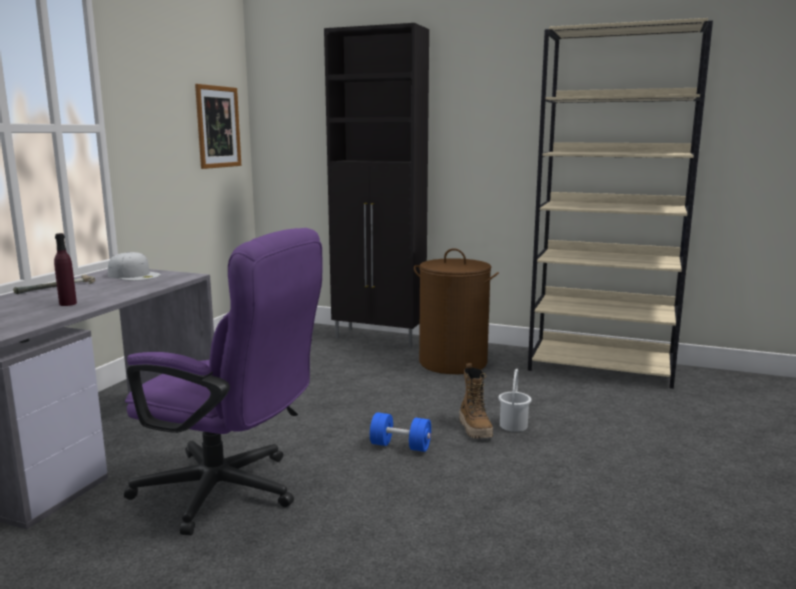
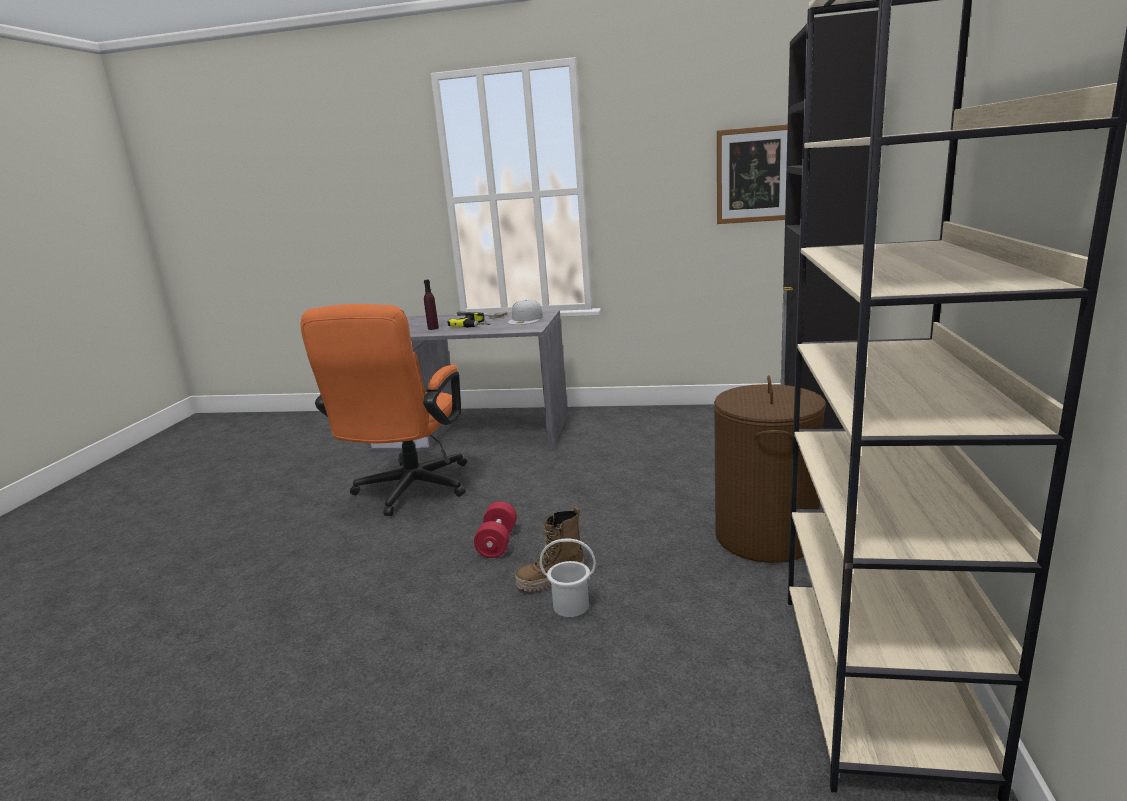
camera: 80 degrees right, 5 degrees up
purple office chair [124,228,322,535] -> orange office chair [301,304,467,516]
blue dumbbell [370,412,431,452] -> red dumbbell [474,501,517,558]
none -> power drill [447,312,491,328]

